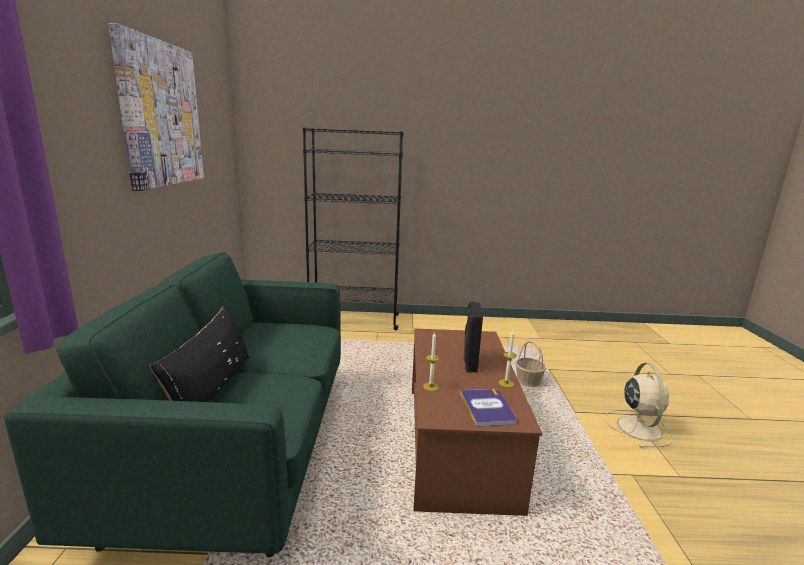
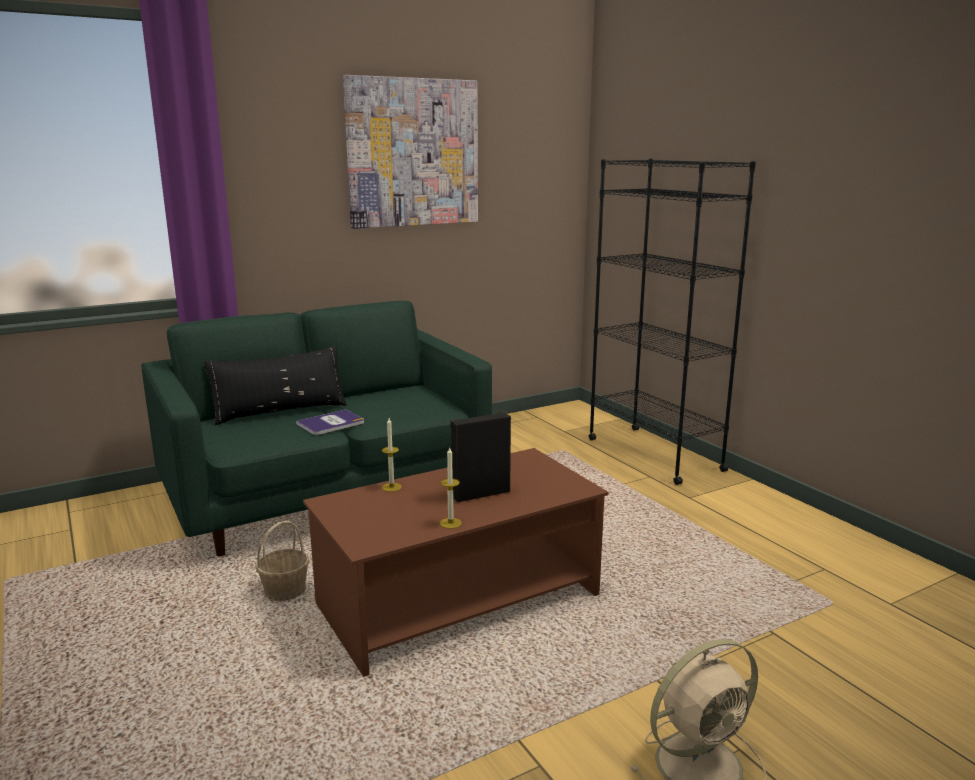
camera: 60 degrees right, 0 degrees up
book [460,389,517,427] -> book moved to [296,410,364,435]
basket [515,341,547,387] -> basket moved to [255,521,310,601]

